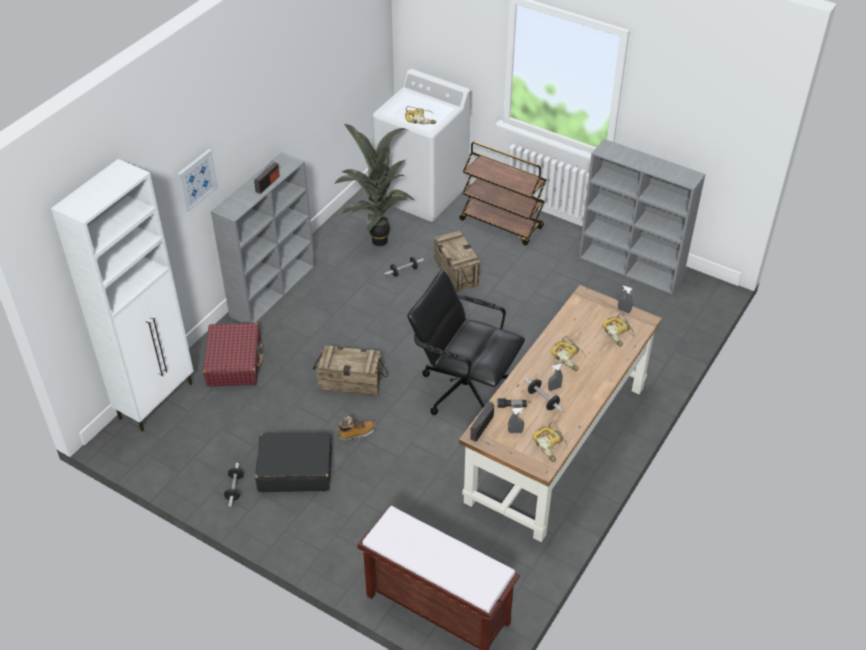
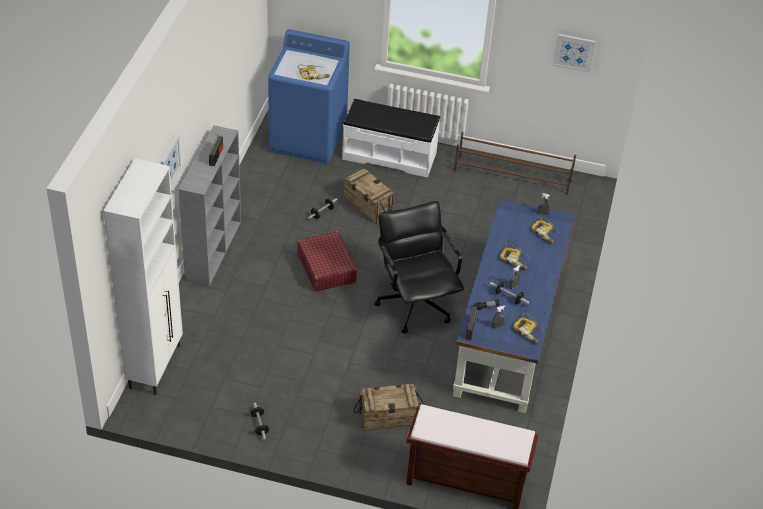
camera: 20 degrees left, 0 degrees up
red suitcase [203,323,263,387] -> red suitcase moved to [297,231,357,291]
black suitcase [255,432,332,492] -> none
crate [313,345,388,396] -> crate moved to [354,384,424,431]
potted plant [334,124,415,246] -> none
boot [337,416,376,441] -> none
white washing machine [372,69,471,222] -> blue washing machine [268,29,350,164]
black office chair [407,270,525,415] -> black office chair turned 60 degrees clockwise [374,201,464,333]
brown cart [459,142,547,246] -> white bench [342,99,440,178]
brown desk [459,285,662,542] -> blue desk [453,199,574,413]
grey bookcase [579,139,705,295] -> brown shoe rack [454,131,576,195]
none -> picture [553,34,596,73]

